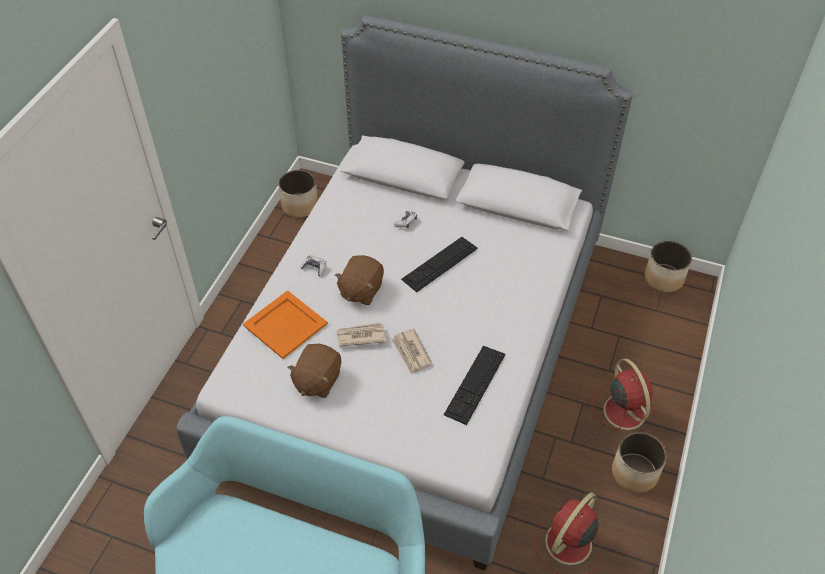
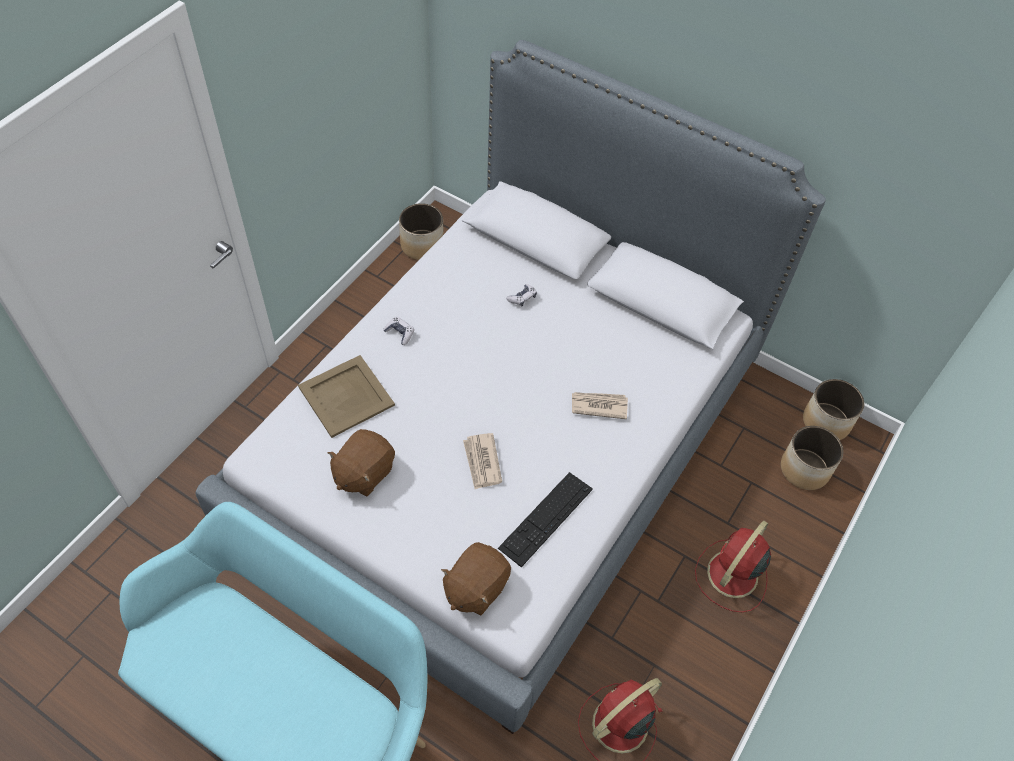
camera: 10 degrees right, 5 degrees up
orange tray [243,290,328,359] -> beige tray [298,355,395,438]
brown plush toy [335,255,384,305] -> brown plush toy moved to [441,542,511,615]
newspaper [336,323,386,347] -> newspaper moved to [572,392,628,419]
keyboard [401,237,478,292] -> none
red fan [591,359,656,433] -> red fan turned 135 degrees counterclockwise [695,520,771,613]
planter [612,432,667,493] -> planter moved to [781,426,843,490]

